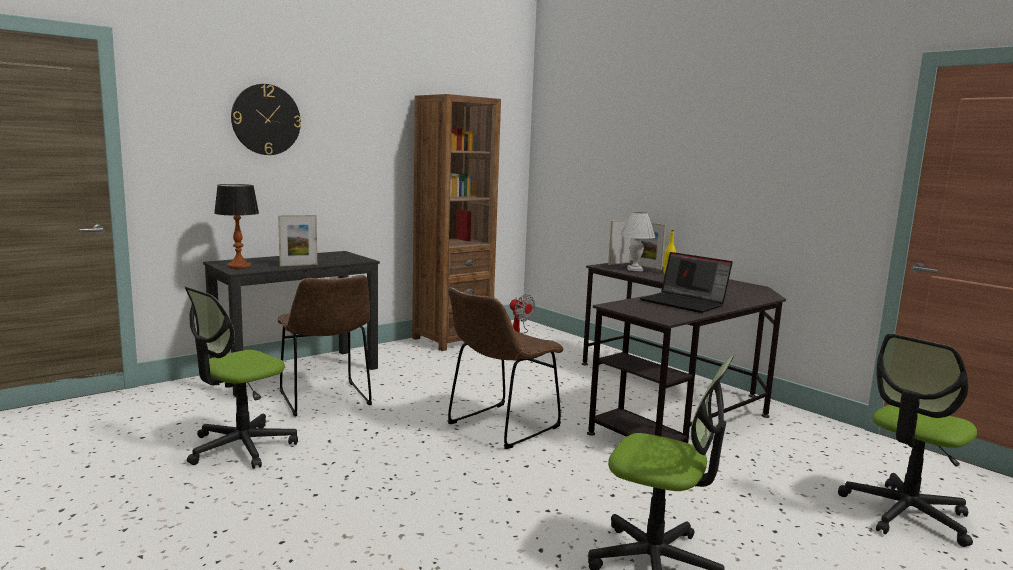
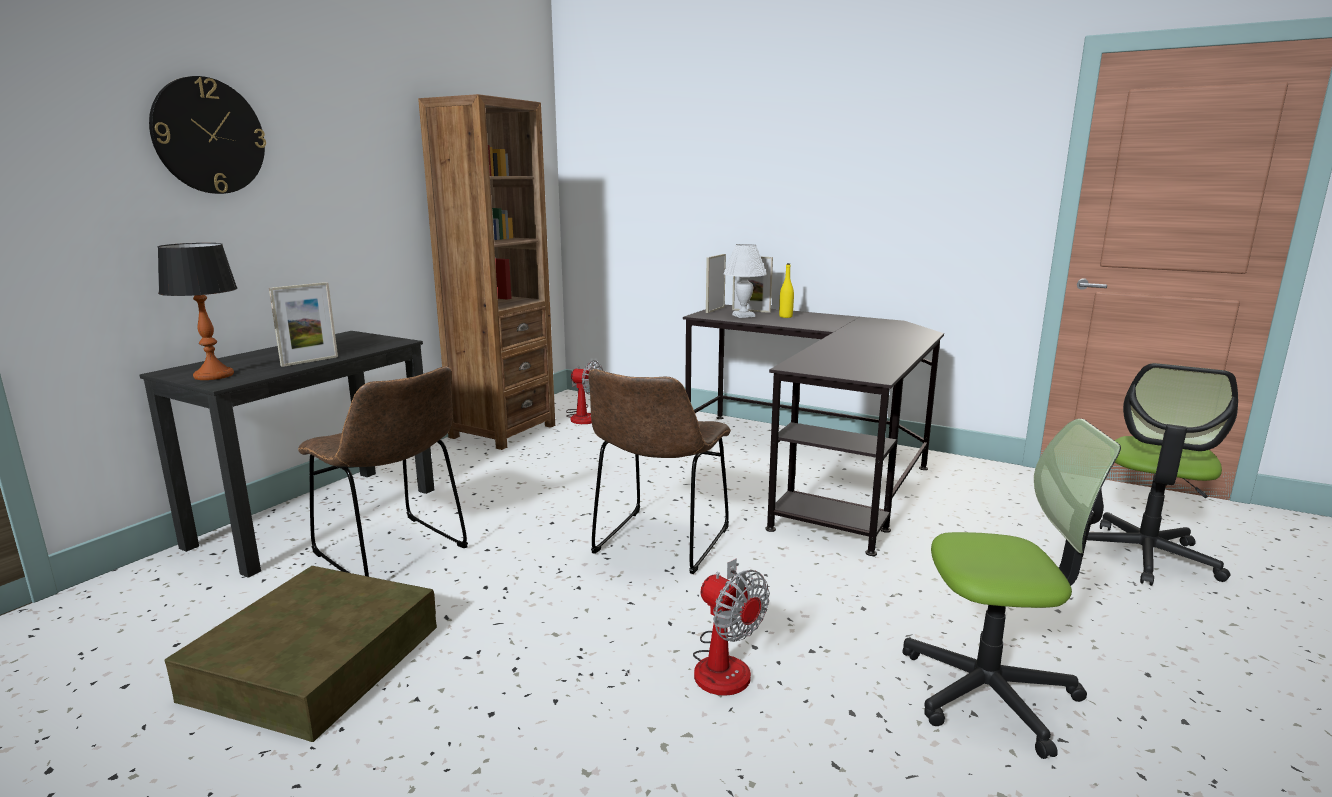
camera: 20 degrees left, 5 degrees up
office chair [185,287,298,469] -> brown storage box [165,566,437,742]
laptop [640,252,733,313] -> none
none -> fan [693,558,770,696]

